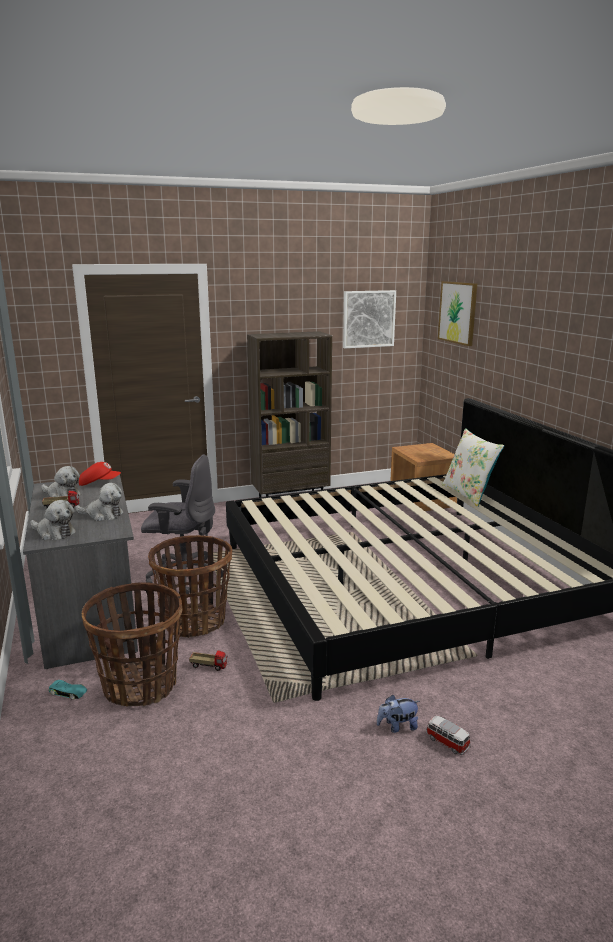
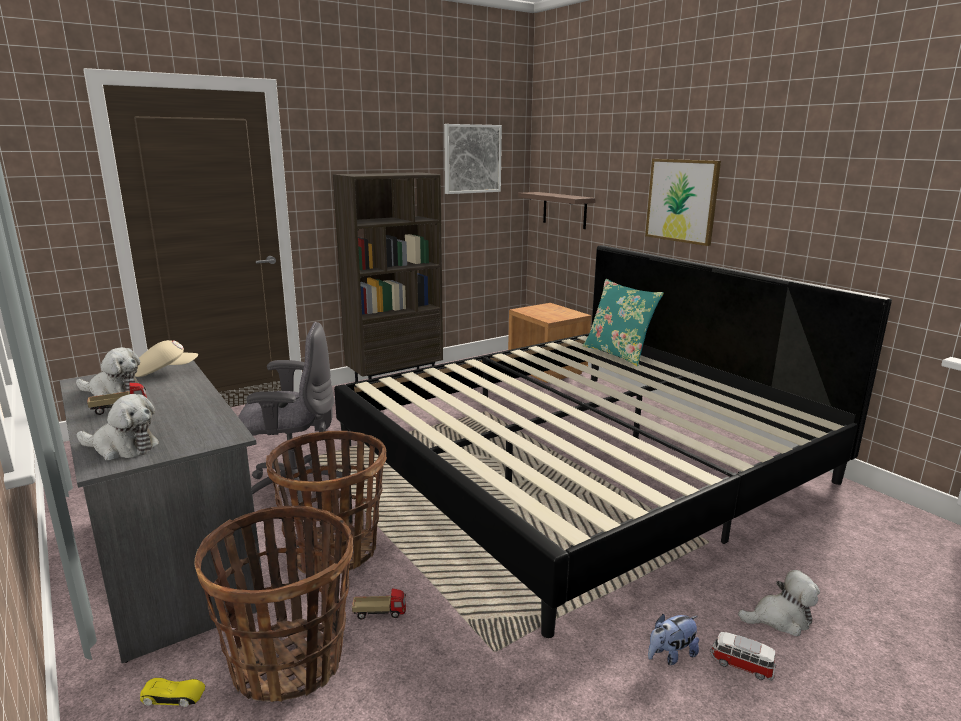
camera: 15 degrees left, 0 degrees up
turquoise toy car [49,680,87,700] -> yellow toy car [140,678,205,707]
plush toy [75,483,124,521] -> plush toy moved to [738,570,820,636]
red cap [79,462,121,486] -> beige cap [135,340,198,377]
picture [438,281,477,346] -> picture moved to [645,159,721,246]
white pillow [442,428,504,507] -> turquoise pillow [583,279,664,366]
none -> shelf [518,192,596,229]

